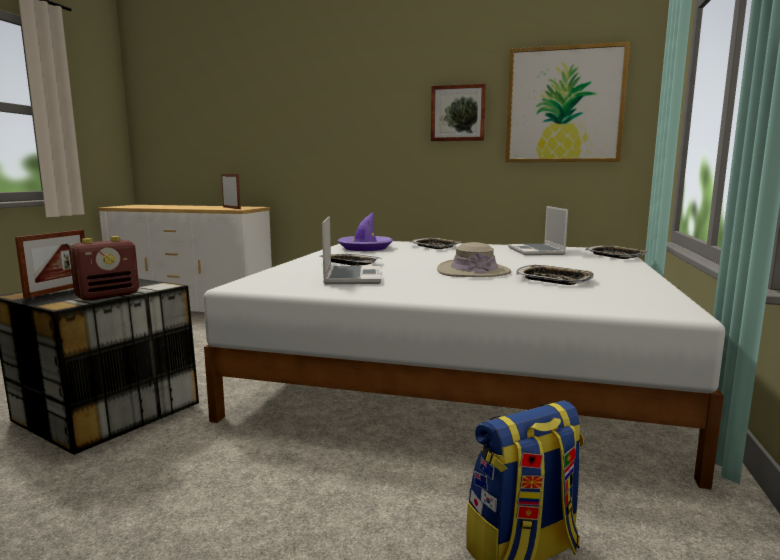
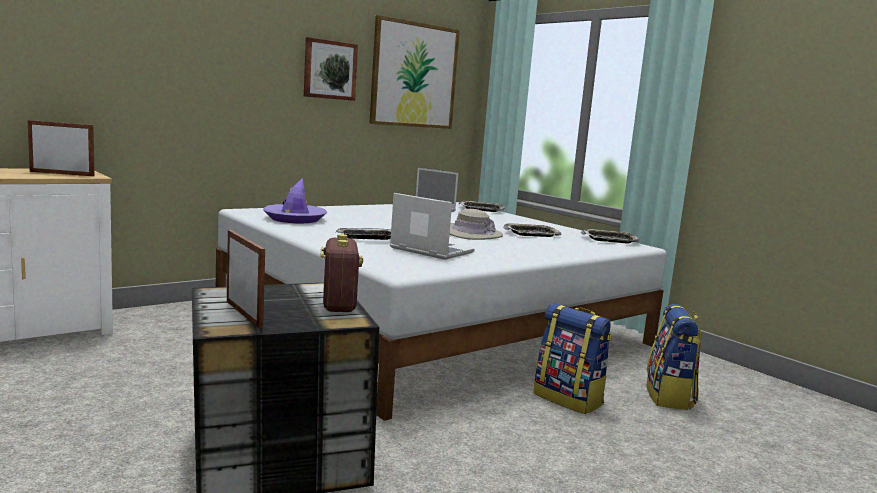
camera: 55 degrees left, 0 degrees up
tray [411,237,461,249] -> tray moved to [581,229,640,243]
none -> backpack [534,303,612,414]

